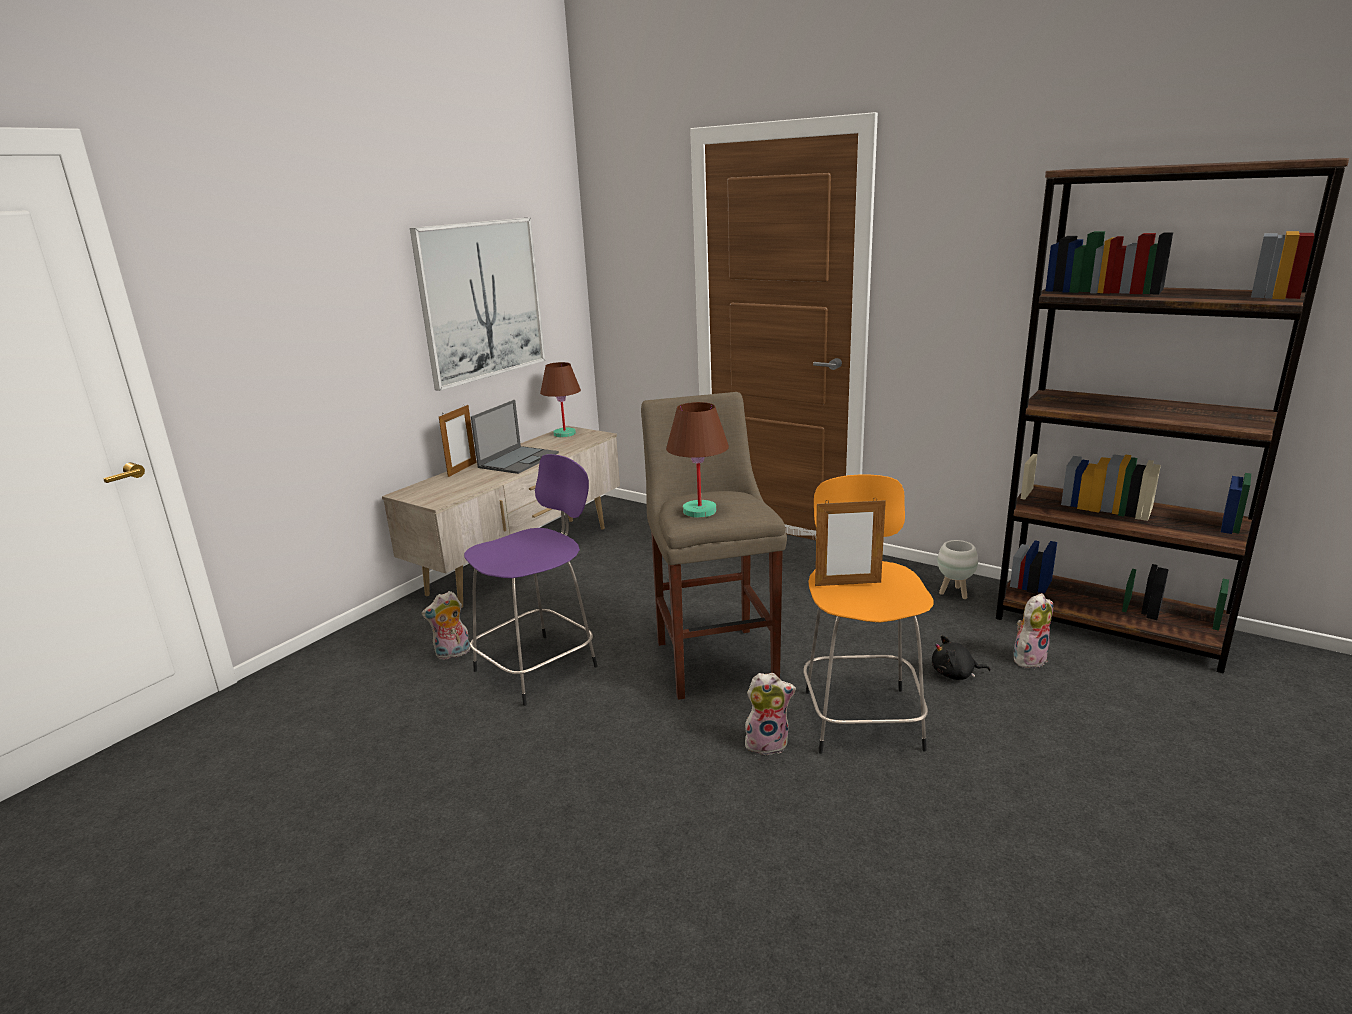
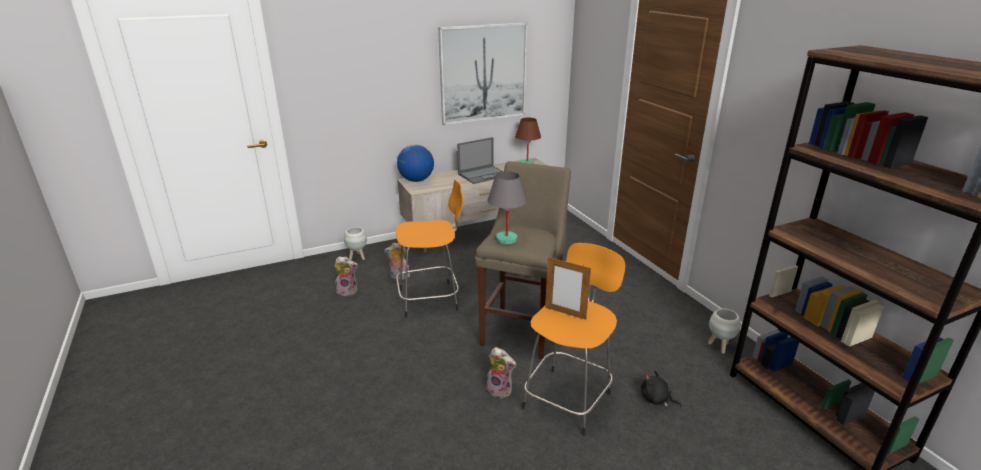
camera: 30 degrees right, 5 degrees up
picture frame [439,404,476,477] -> none
purple stool [464,454,598,706] -> orange stool [396,180,463,318]
brown table lamp [666,402,729,518] -> grey table lamp [487,171,527,244]
plush toy [1013,593,1053,668] -> plush toy moved to [335,256,358,296]
none -> white planter [344,227,367,260]
none -> globe [397,145,434,182]

